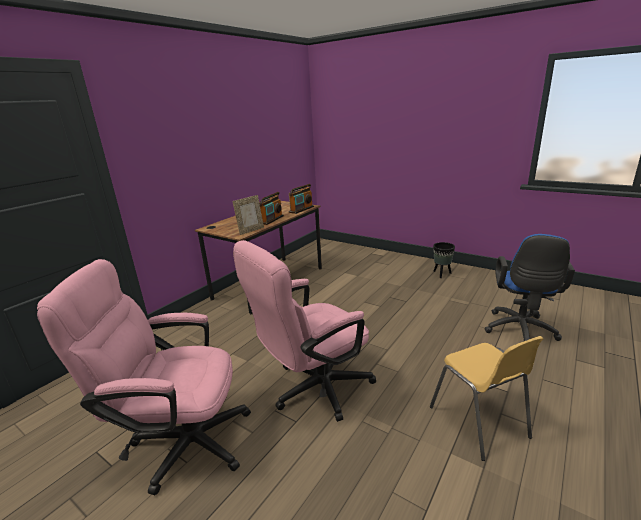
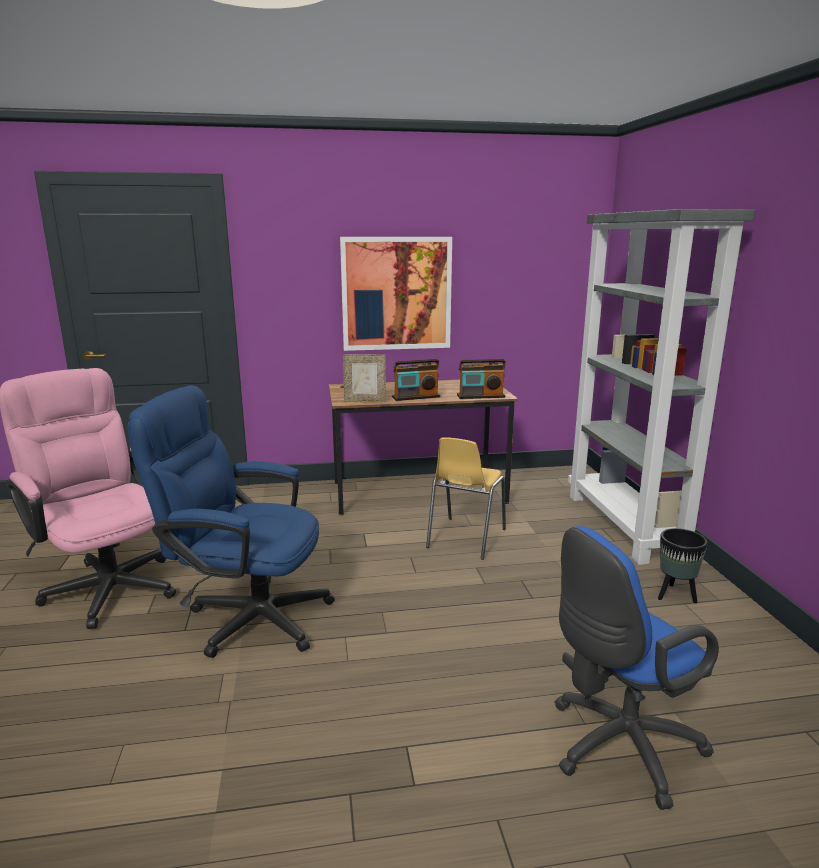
camera: 45 degrees right, 5 degrees down
pink office chair [233,240,376,422] -> blue office chair [128,385,335,658]
yellow chair [430,336,544,461] -> yellow chair moved to [426,437,506,560]
none -> picture [340,237,452,351]
none -> grey bookcase [568,209,755,565]

